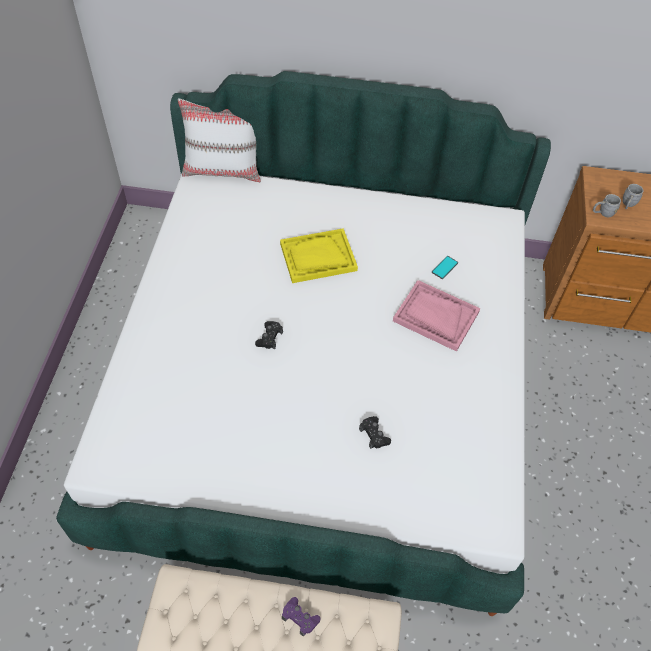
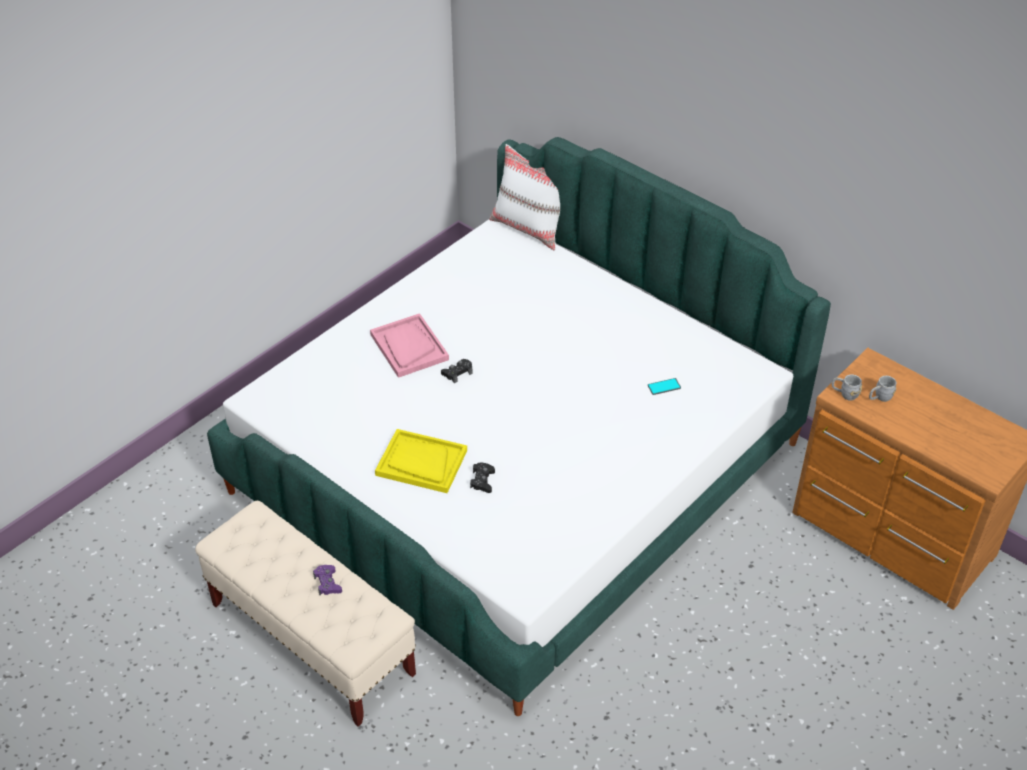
camera: 35 degrees right, 10 degrees down
yellow tray [280,228,358,283] -> yellow tray moved to [375,429,467,493]
pink tray [393,280,480,352] -> pink tray moved to [370,313,449,378]

